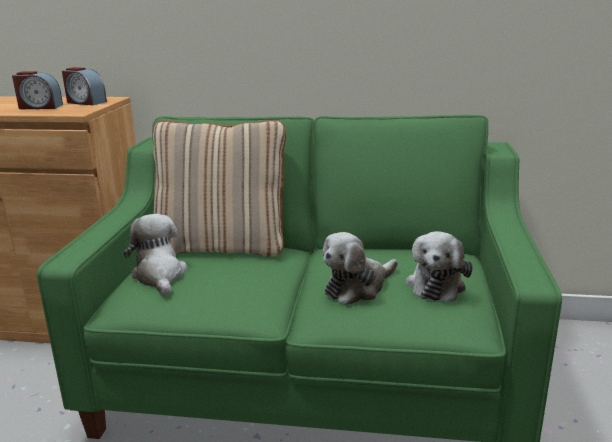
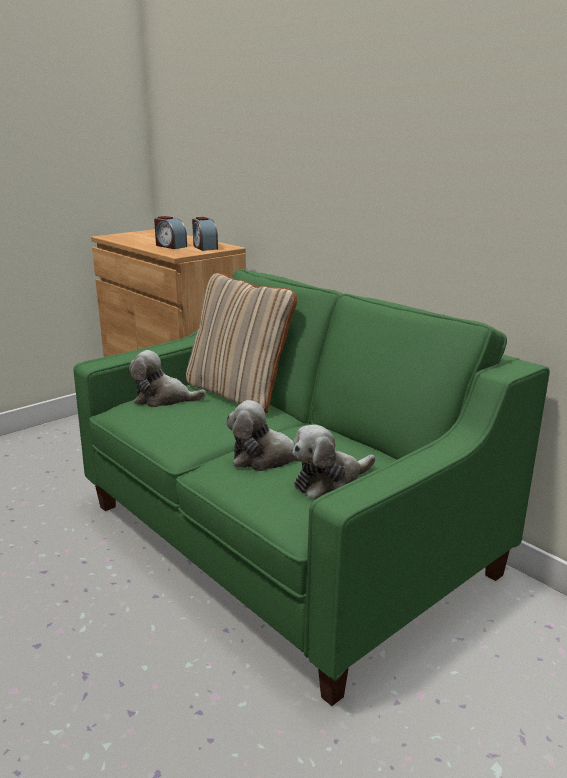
camera: 40 degrees right, 0 degrees up
plush toy [124,214,188,296] -> plush toy turned 105 degrees counterclockwise [129,350,206,407]

